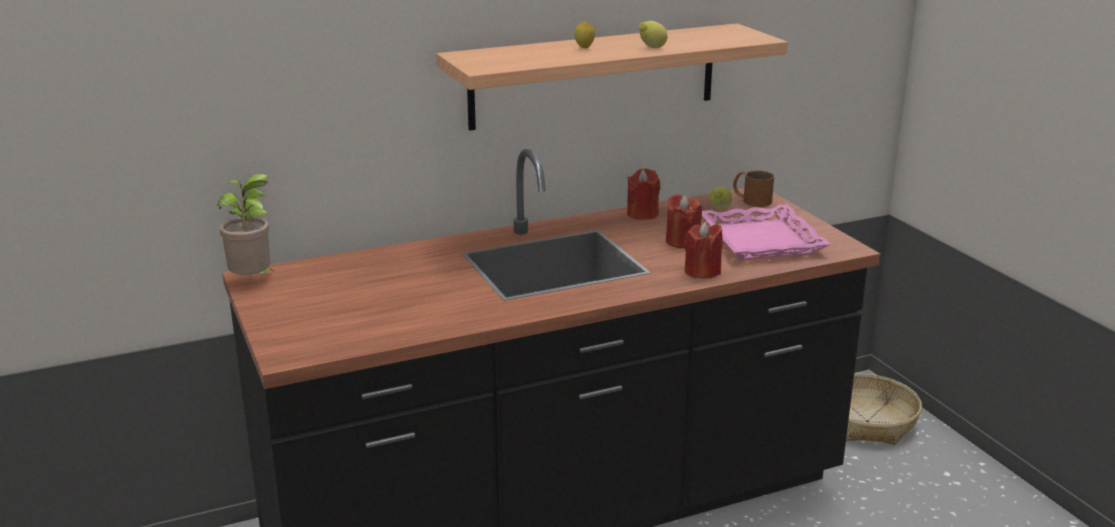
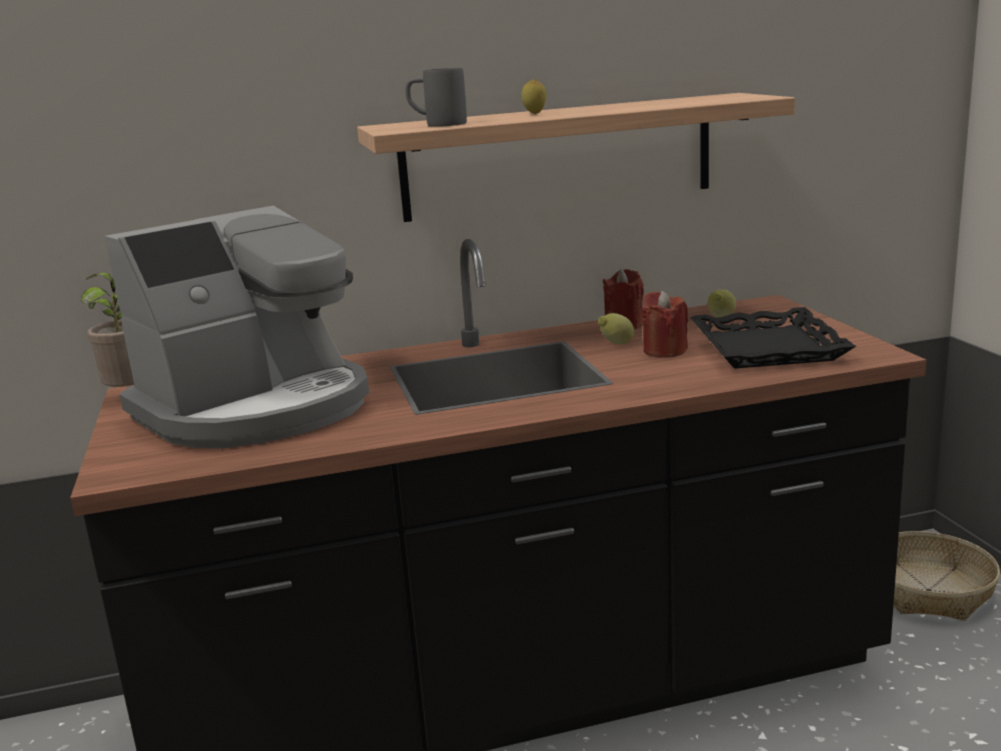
camera: 10 degrees right, 5 degrees down
lemon [639,21,668,48] -> lemon moved to [598,313,634,344]
red candle [684,222,722,278] -> none
pink tray [702,204,831,260] -> black tray [691,307,856,369]
brown mug [733,171,774,207] -> none
none -> coffee machine [104,206,369,448]
none -> grey mug [405,67,467,127]

